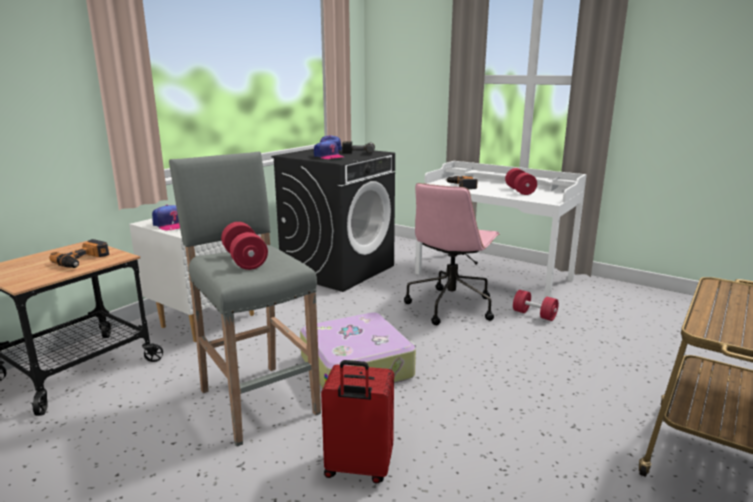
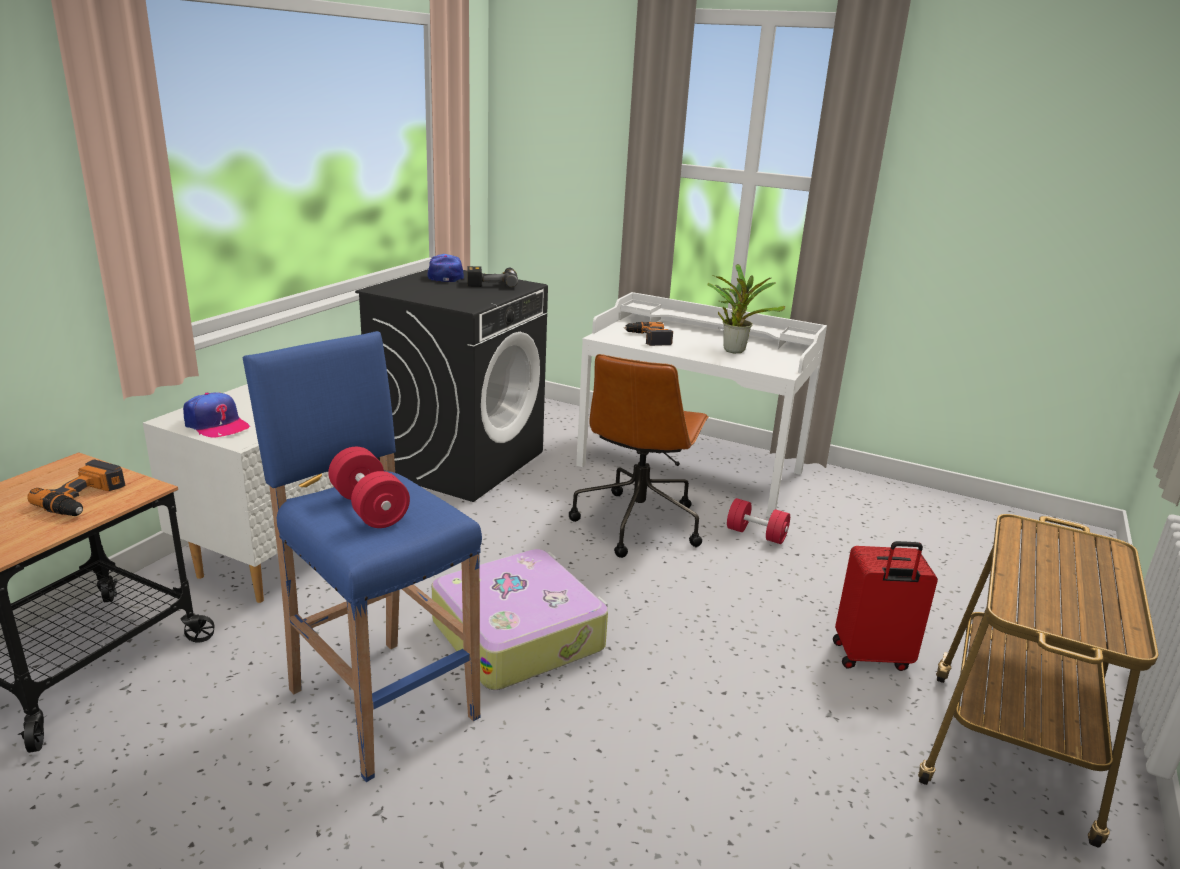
camera: 10 degrees left, 5 degrees up
grey stool [169,151,321,447] -> blue stool [242,331,482,782]
cap [314,141,343,159] -> none
red suitcase [321,360,394,484] -> red suitcase moved to [833,541,938,671]
pink office chair [404,183,500,325] -> brown office chair [569,354,709,558]
red dumbbell [505,168,537,195] -> potted plant [707,264,785,354]

